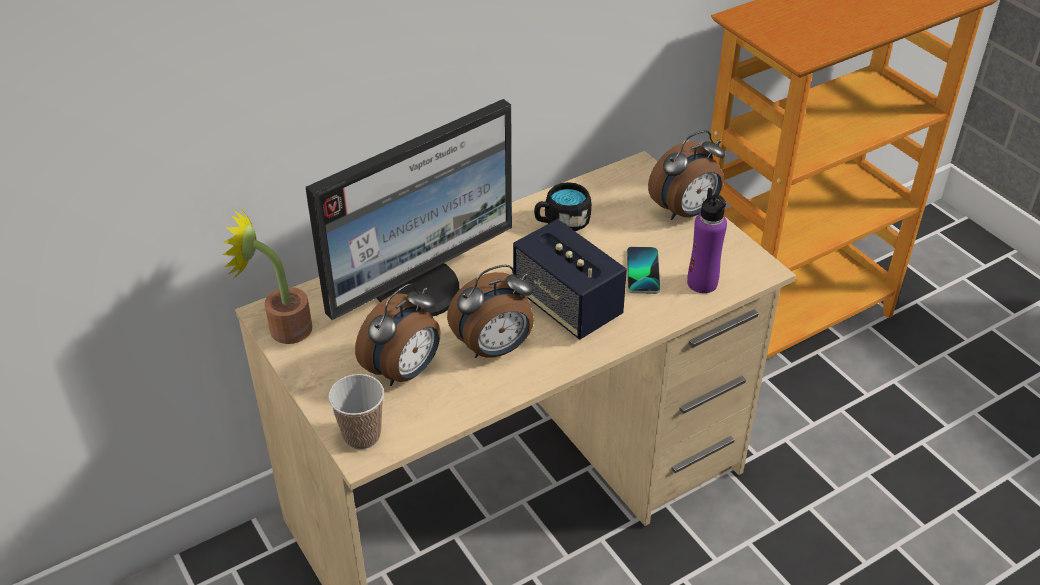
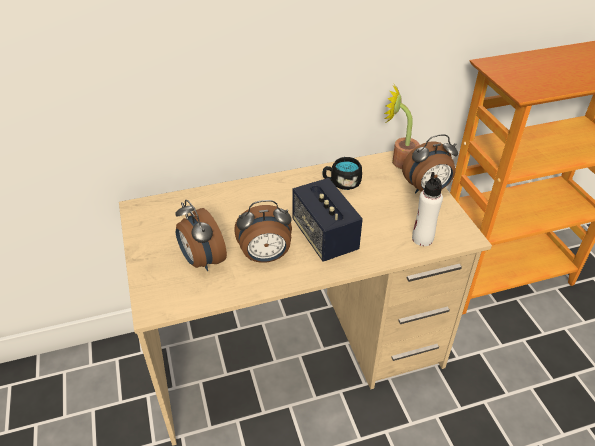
camera: 15 degrees right, 0 degrees up
potted plant [222,208,312,344] -> potted plant moved to [384,83,420,169]
monitor [306,99,512,320] -> none
cup [328,374,384,450] -> none
alarm clock [355,283,441,386] -> alarm clock turned 90 degrees clockwise [175,200,227,271]
phone [627,247,660,294] -> none
purple bottle [687,188,727,293] -> white bottle [412,172,443,246]

